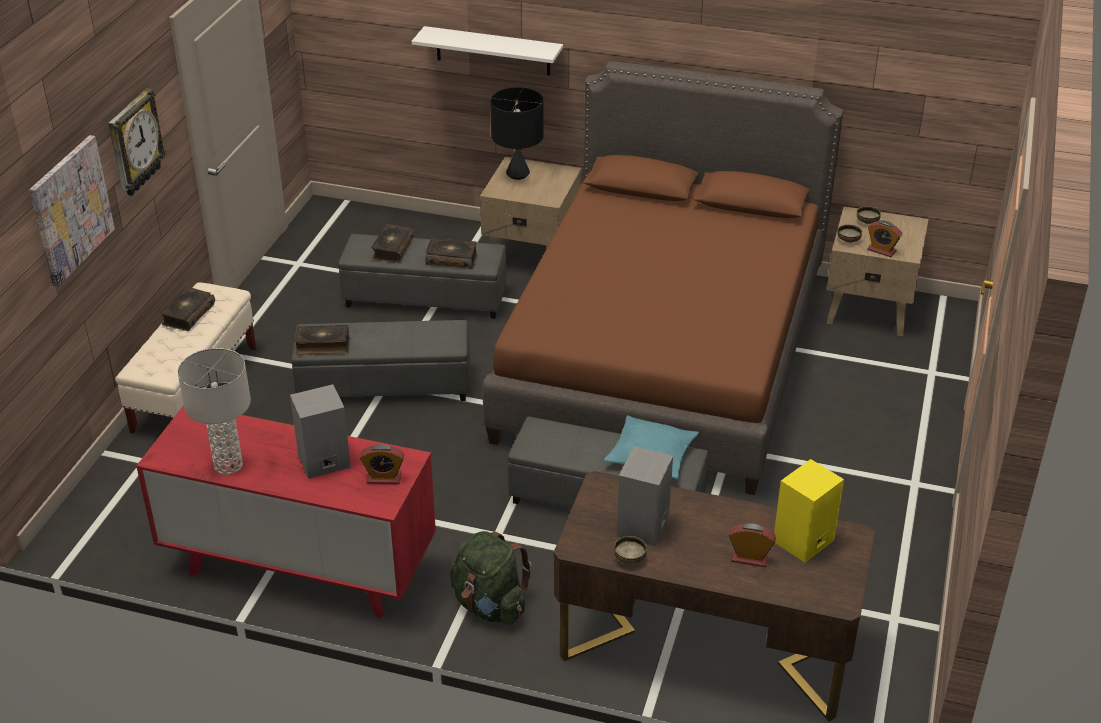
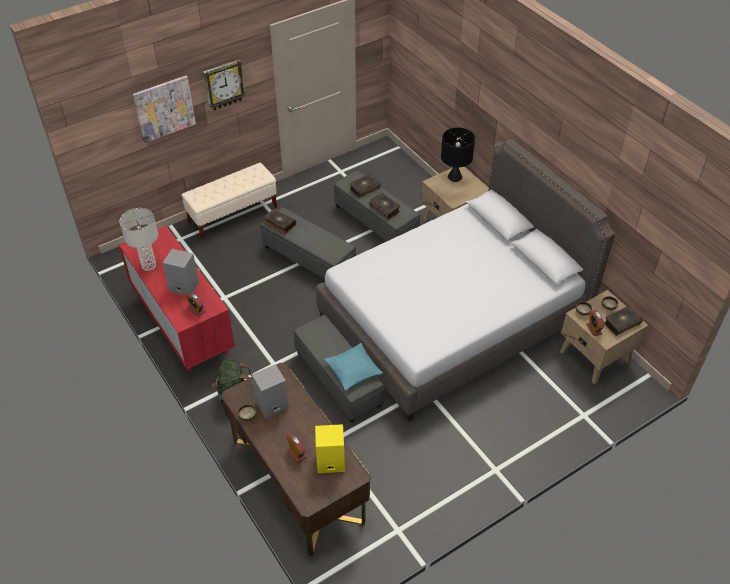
camera: 40 degrees right, 10 degrees up
book [160,286,215,331] -> book moved to [604,306,643,336]
white shelf [412,26,563,75] -> none
brown bed [483,61,843,495] -> grey bed [316,139,615,422]

